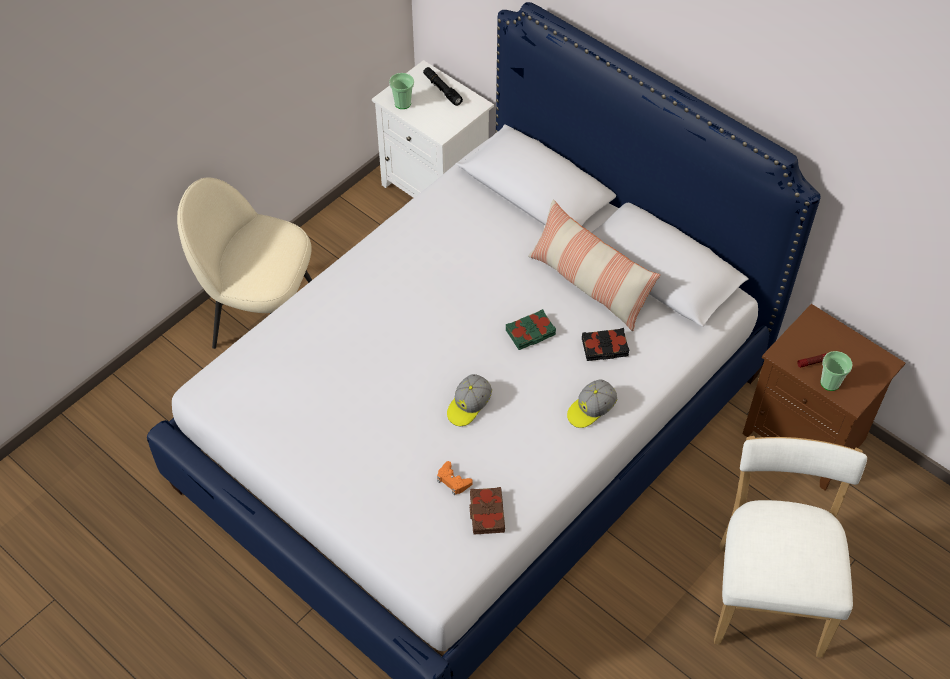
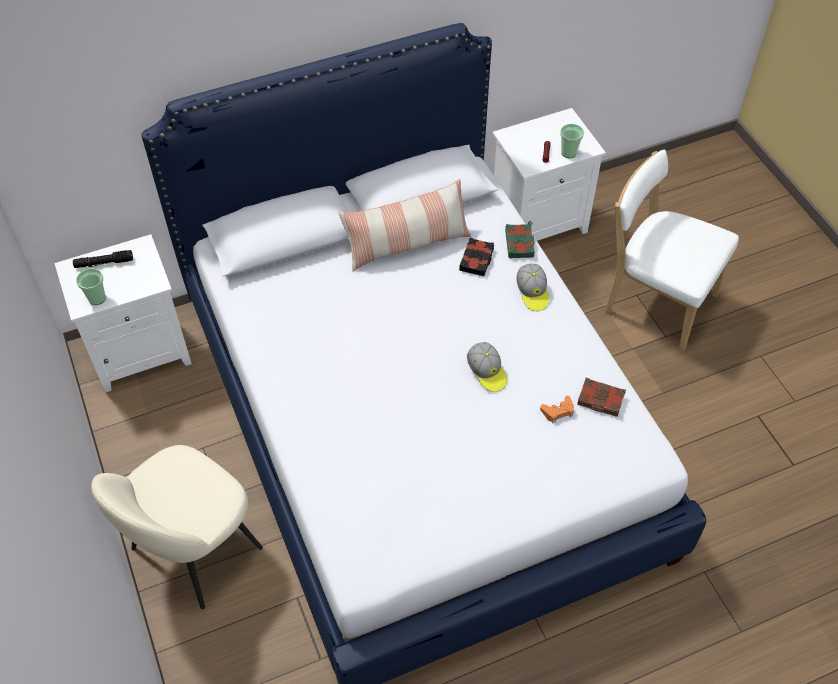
camera: 65 degrees left, 0 degrees up
green book [506,309,556,350] -> green book moved to [505,224,535,258]
brown nightstand [743,304,905,491] -> white nightstand [493,108,606,241]

